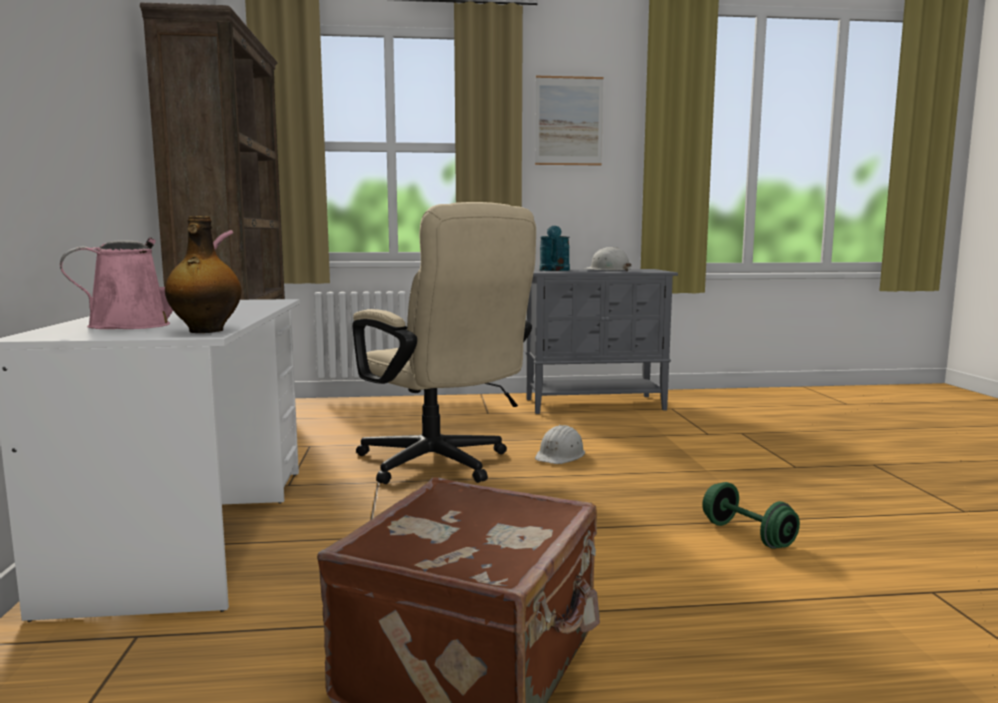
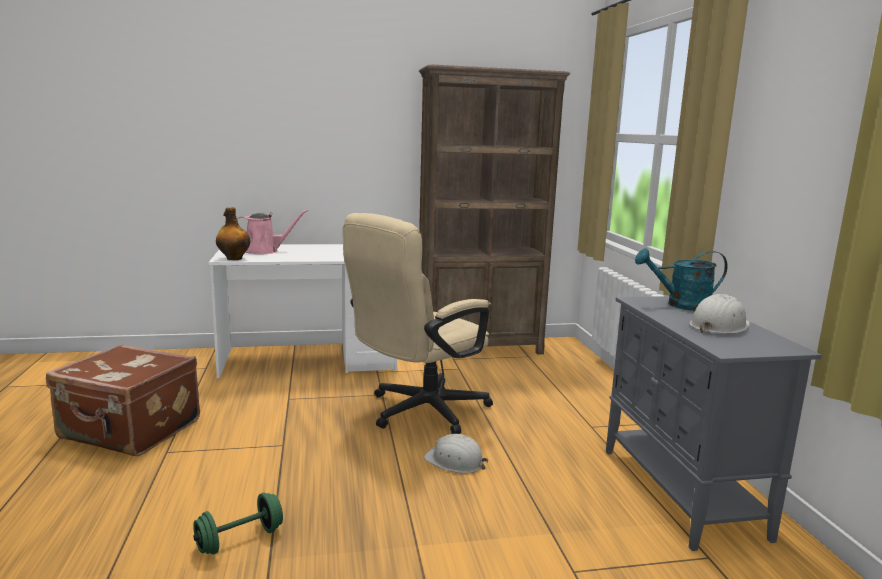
camera: 85 degrees right, 5 degrees up
pink watering can [60,230,233,329] -> pink watering can turned 60 degrees counterclockwise [237,209,308,254]
picture [535,76,604,166] -> none

